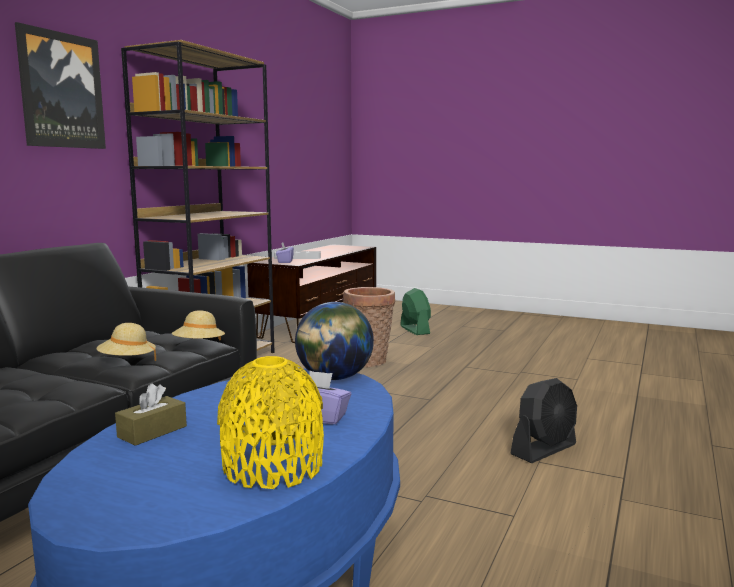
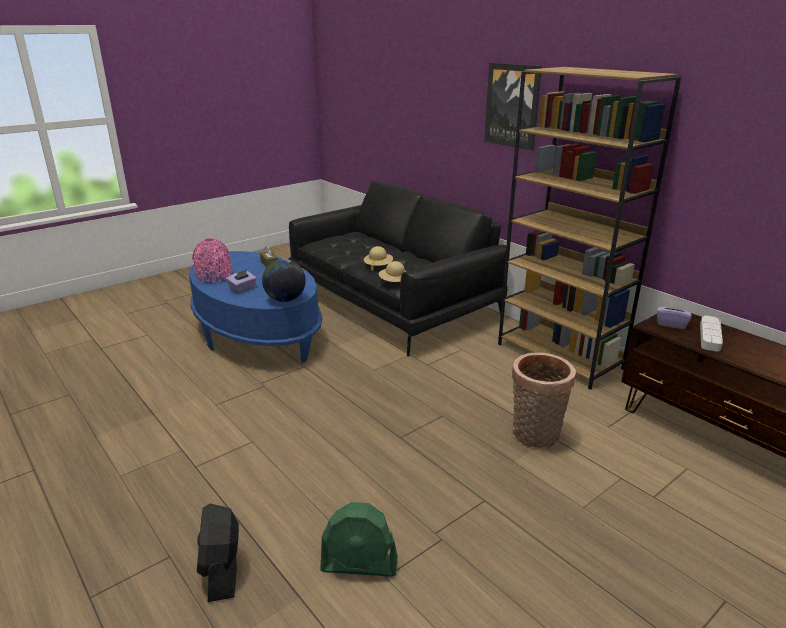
camera: 115 degrees right, 15 degrees up
yellow vase [217,356,324,489] -> pink vase [192,238,232,283]
green fan [400,288,431,335] -> green fan moved to [320,502,398,577]
black fan [511,378,577,463] -> black fan moved to [197,504,239,602]

